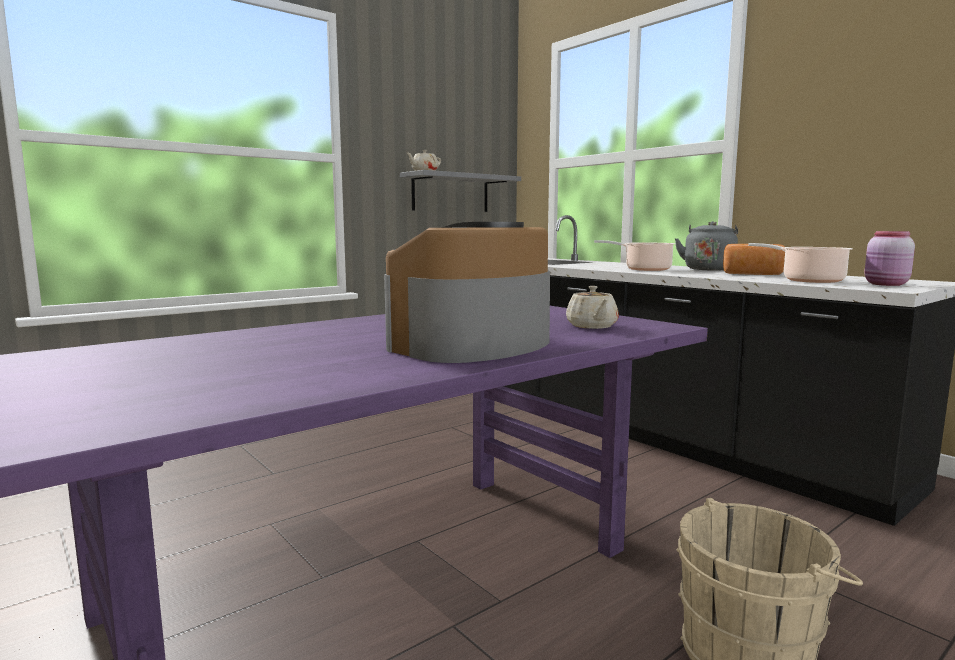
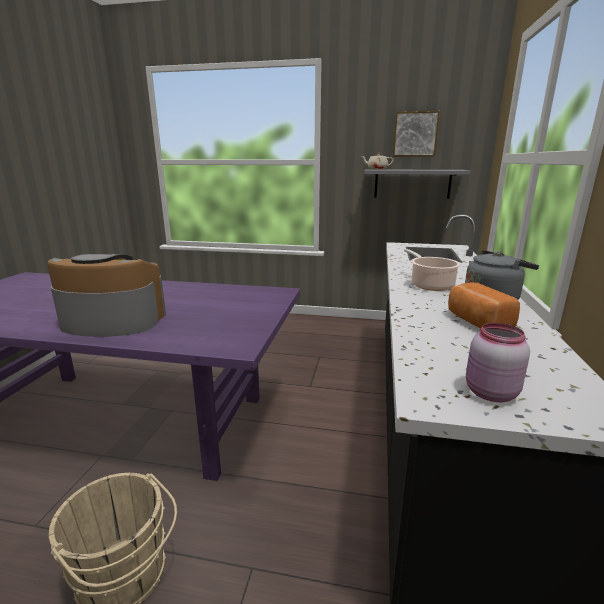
camera: 50 degrees right, 10 degrees up
beige teapot [566,286,619,329] -> none
cooking pot [748,243,853,283] -> none
none -> picture [393,111,440,157]

